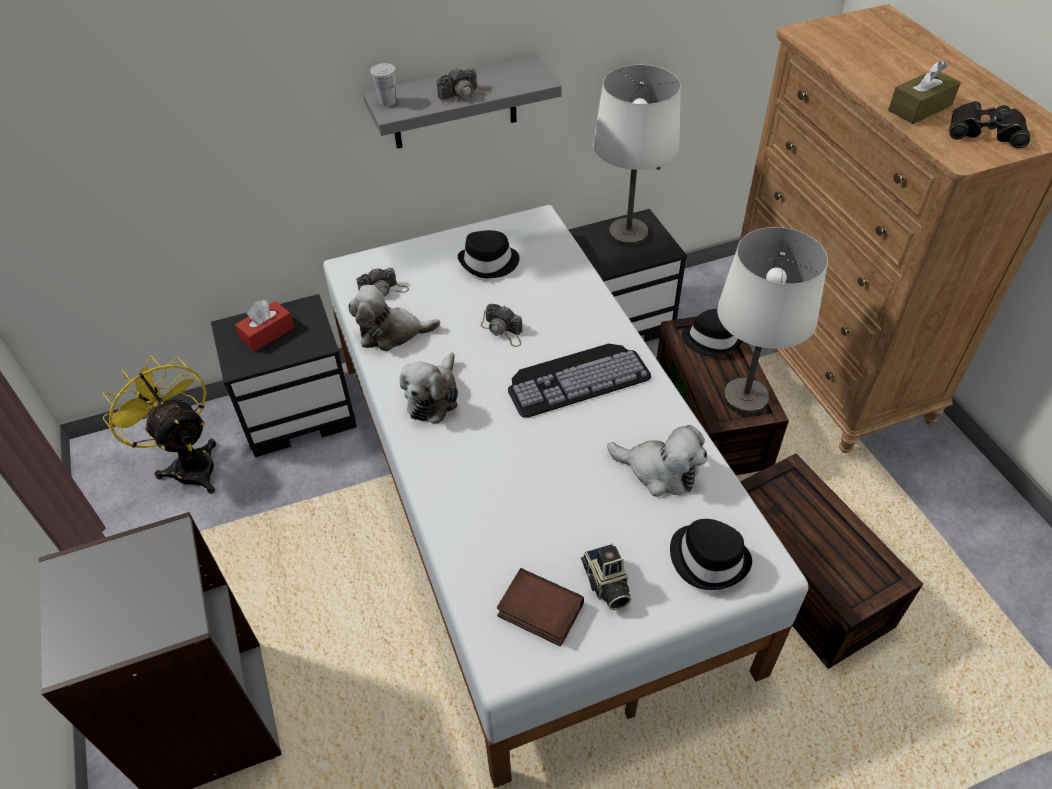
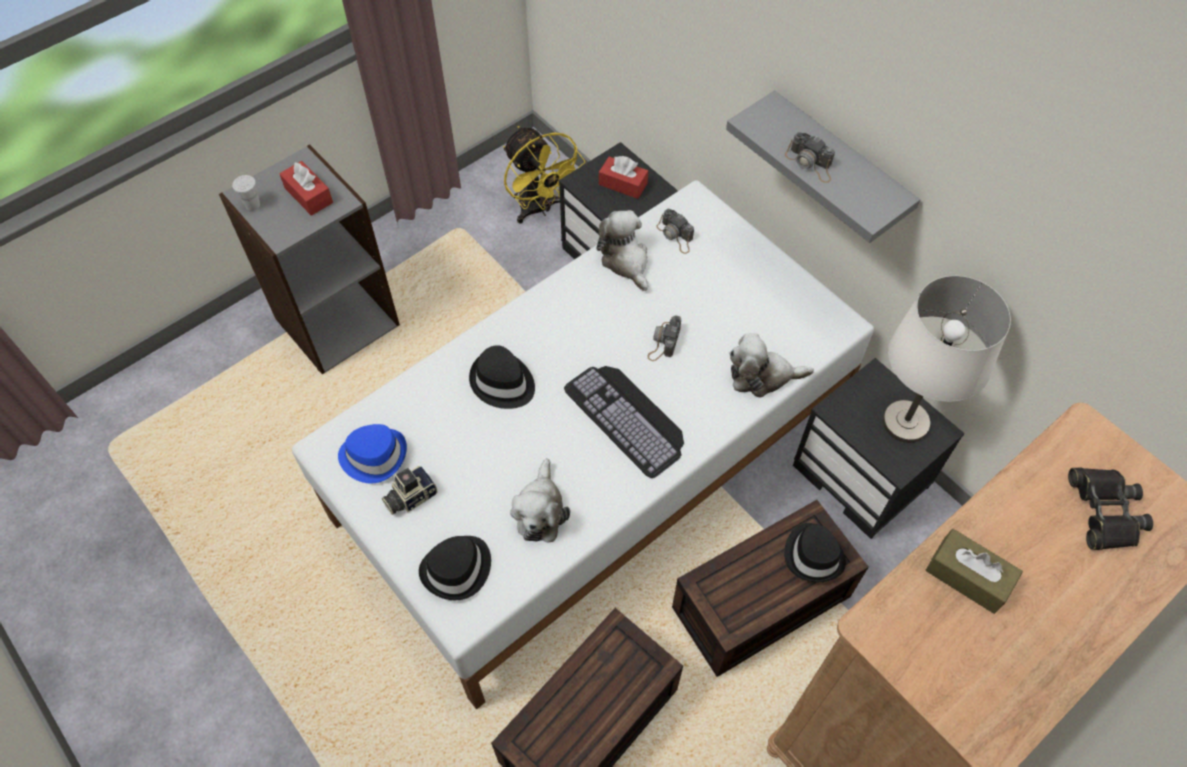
camera: 70 degrees right, 10 degrees up
yellow fan [103,355,216,494] -> yellow fan turned 120 degrees clockwise [503,126,585,224]
white cup [370,63,396,106] -> white cup moved to [232,175,260,211]
plush toy [400,352,458,424] -> plush toy moved to [729,333,814,398]
black hat [458,230,519,278] -> black hat moved to [469,345,535,409]
book [497,568,584,646] -> blue hat [338,424,407,483]
white table lamp [717,227,828,415] -> none
black binoculars [949,101,1030,149] -> black binoculars moved to [1068,467,1153,550]
none -> red tissue box [279,161,333,216]

